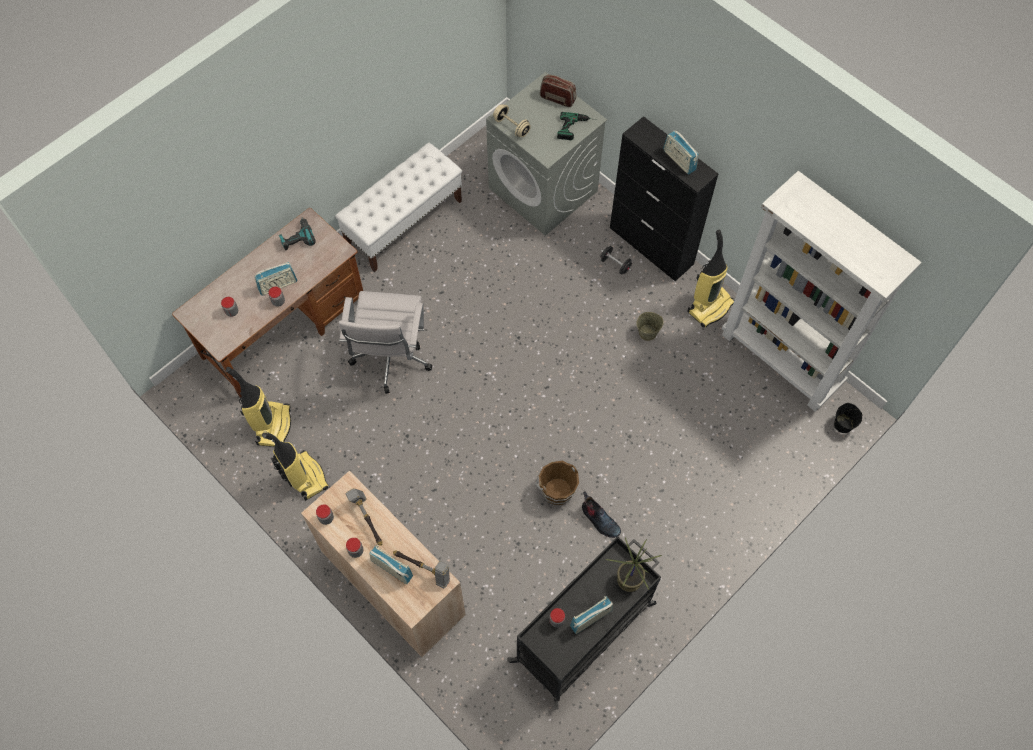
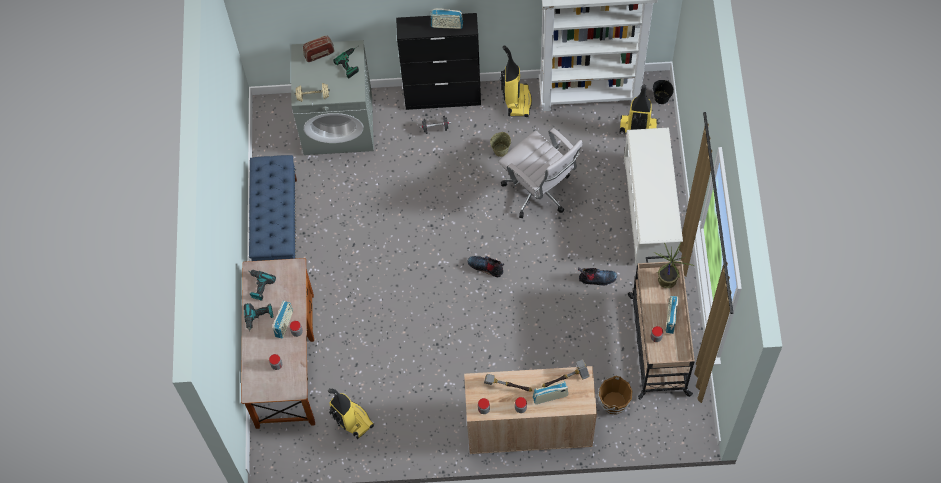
camera: 45 degrees left, 0 degrees up
vacuum cleaner [262,433,329,501] -> vacuum cleaner moved to [619,85,658,134]
white bench [335,142,462,272] -> blue bench [249,155,297,261]
white office chair [339,291,432,394] -> white office chair moved to [499,128,583,218]
black cart [507,536,661,710] -> beige cart [628,256,695,400]
brown bucket [535,461,579,505] -> brown bucket moved to [597,376,632,415]
none -> power drill [244,303,273,331]
none -> boot [468,256,504,277]
none -> white shoe rack [624,127,683,266]

